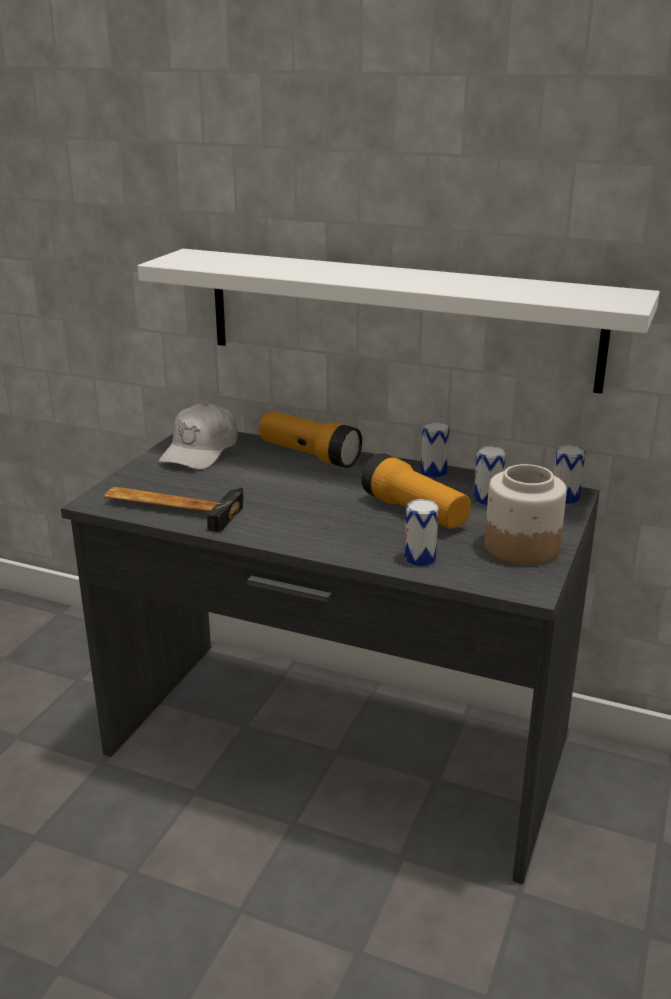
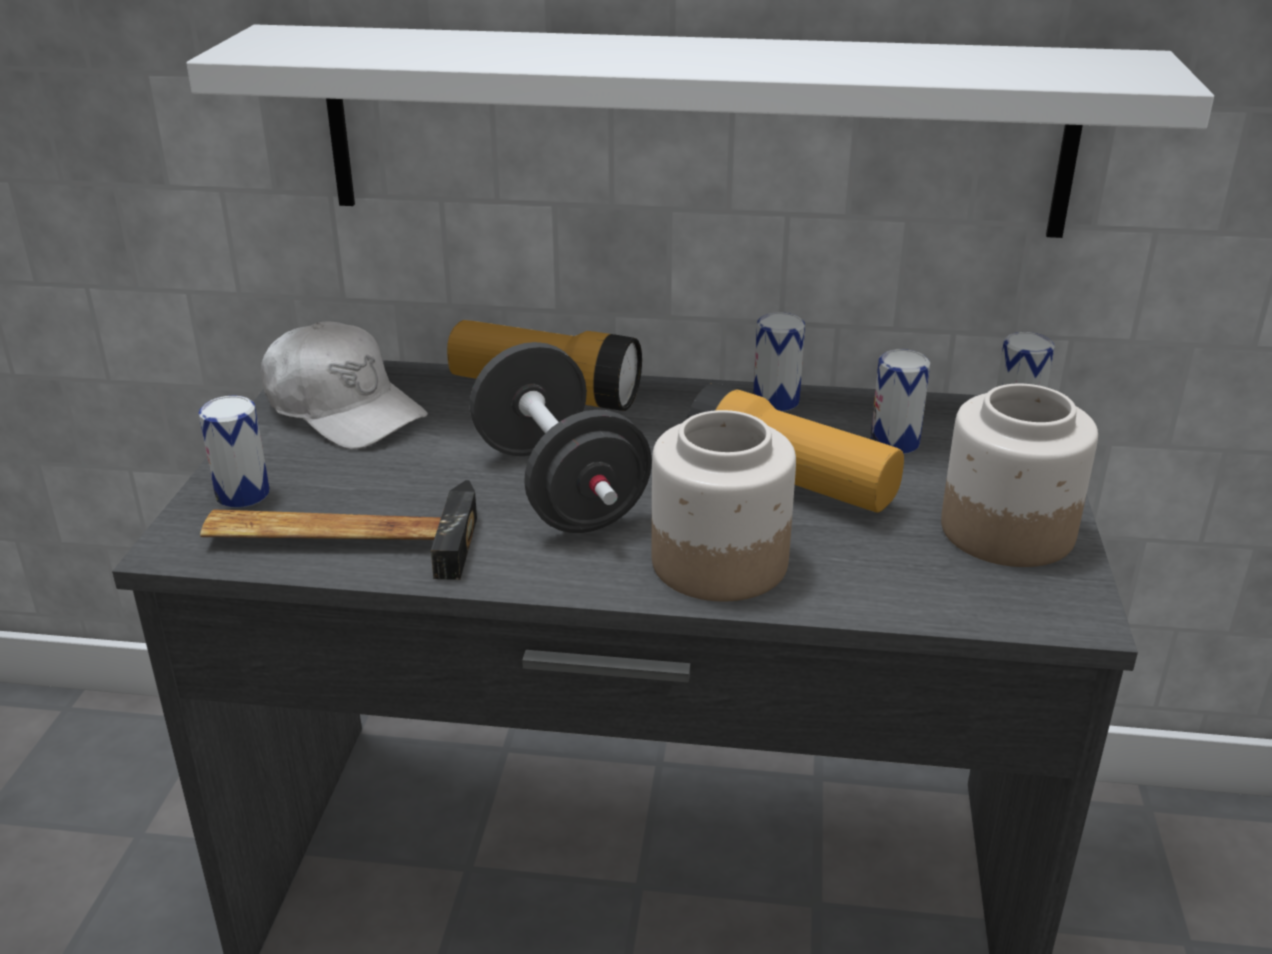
camera: 15 degrees left, 5 degrees up
white cap [159,403,238,470] -> white cap turned 60 degrees counterclockwise [261,321,428,449]
can [404,499,439,566] -> can moved to [199,395,270,508]
none -> black dumbbell [470,342,652,533]
none -> jar [651,410,796,601]

